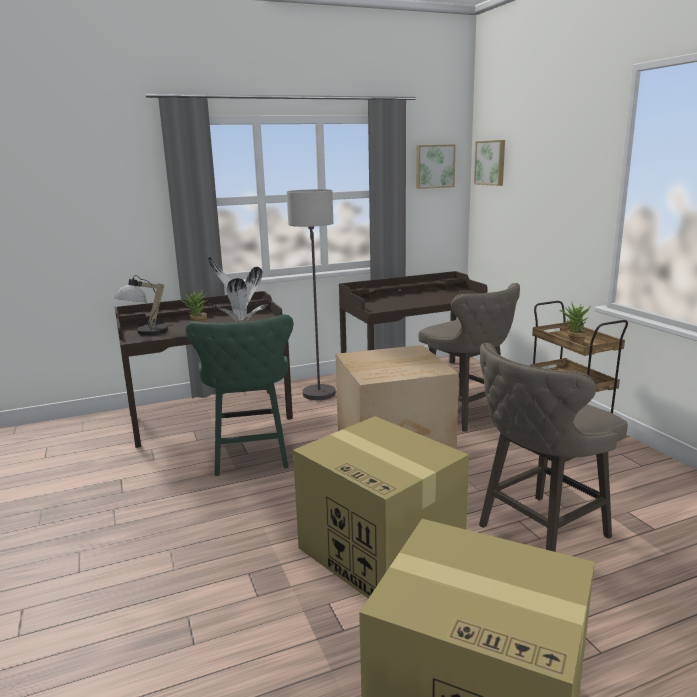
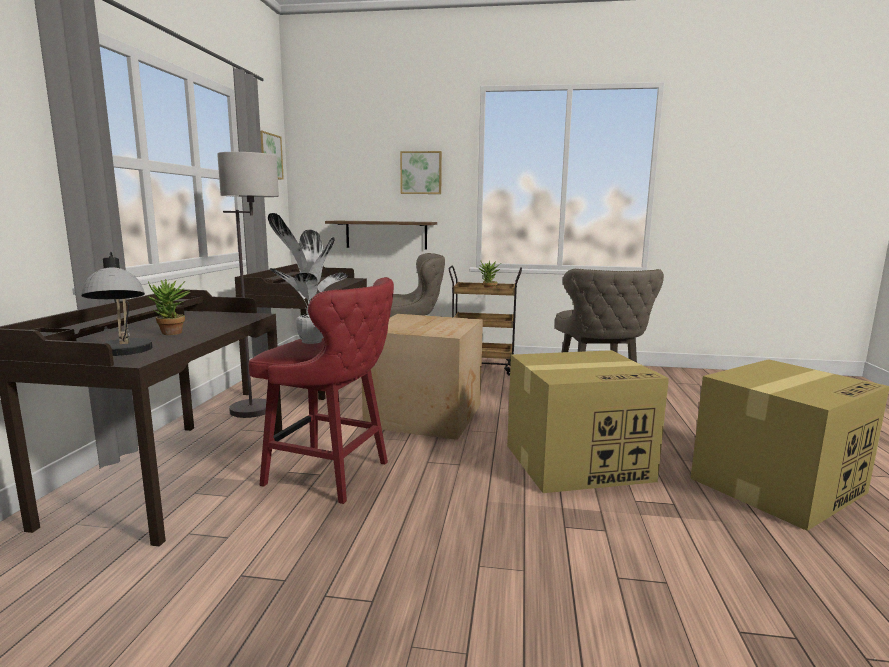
camera: 60 degrees left, 5 degrees down
green stool [185,314,293,476] -> red stool [248,277,394,504]
picture [474,140,505,186] -> picture moved to [400,151,442,194]
none -> shelf [325,221,437,250]

